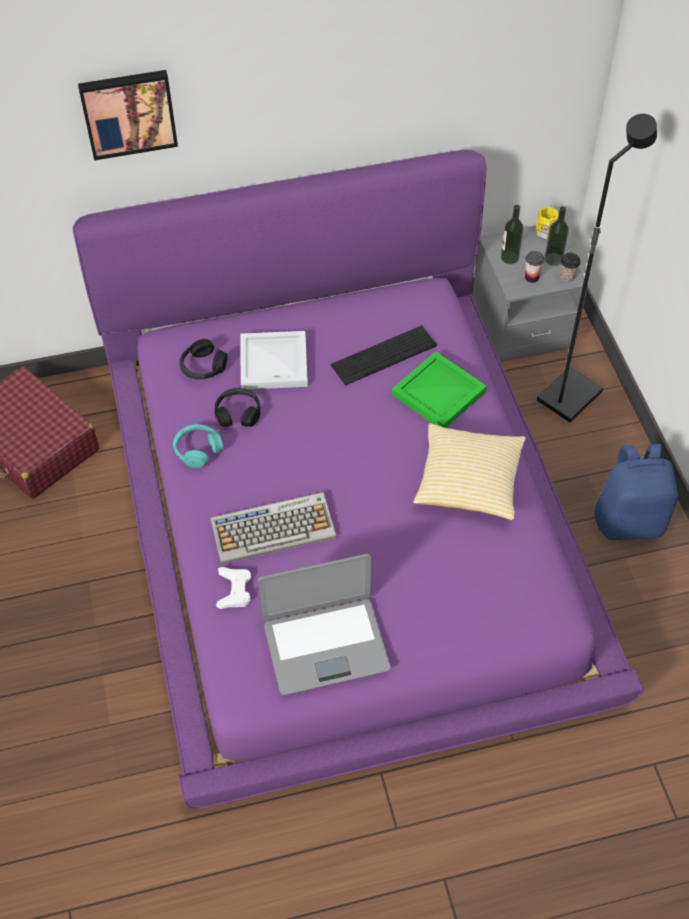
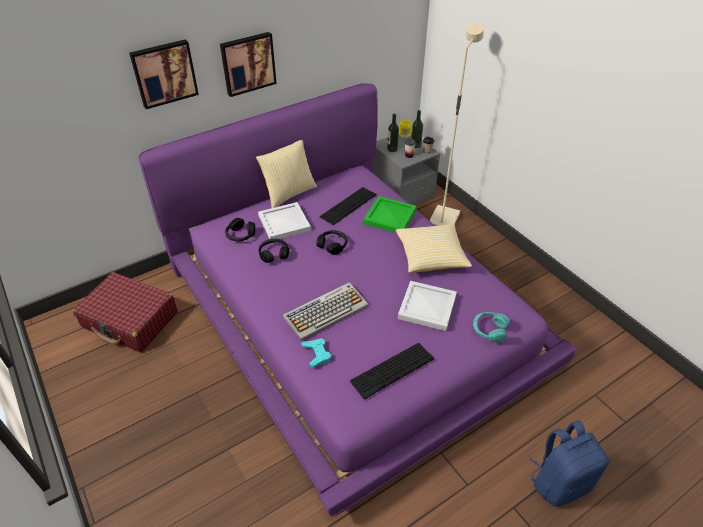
camera: 20 degrees left, 10 degrees down
turquoise headphones [173,424,223,468] -> turquoise headphones moved to [473,312,510,343]
white game controller [216,567,251,609] -> turquoise game controller [301,338,331,368]
laptop [258,554,391,695] -> keyboard [350,343,434,399]
black floor lamp [537,114,657,423] -> beige floor lamp [429,22,484,226]
blue backpack [594,444,678,540] -> blue backpack moved to [529,420,609,507]
none -> picture [220,32,277,97]
none -> pillow [256,140,317,208]
none -> black headphones [316,230,348,255]
none -> white tray [398,281,457,331]

